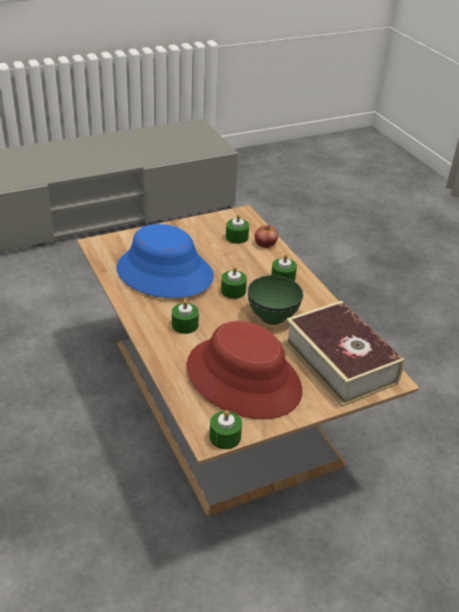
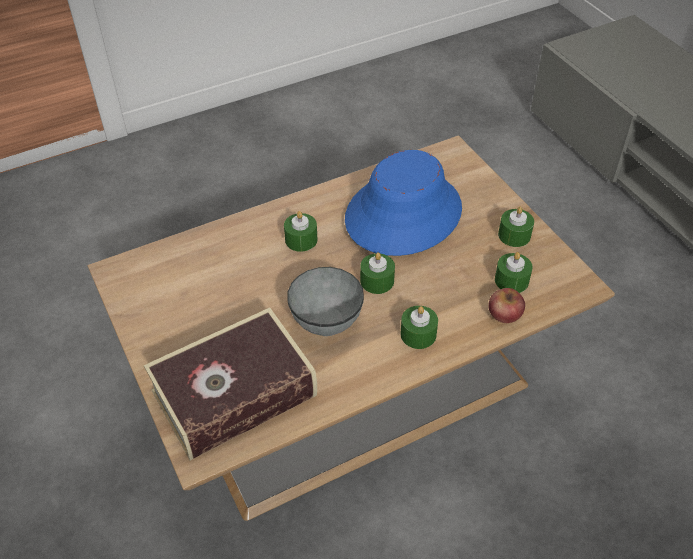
camera: 90 degrees right, 10 degrees up
red hat [187,321,302,419] -> none
green candle [209,410,242,449] -> green candle moved to [498,207,534,247]
green bowl [248,275,303,325] -> grey bowl [287,267,364,336]

